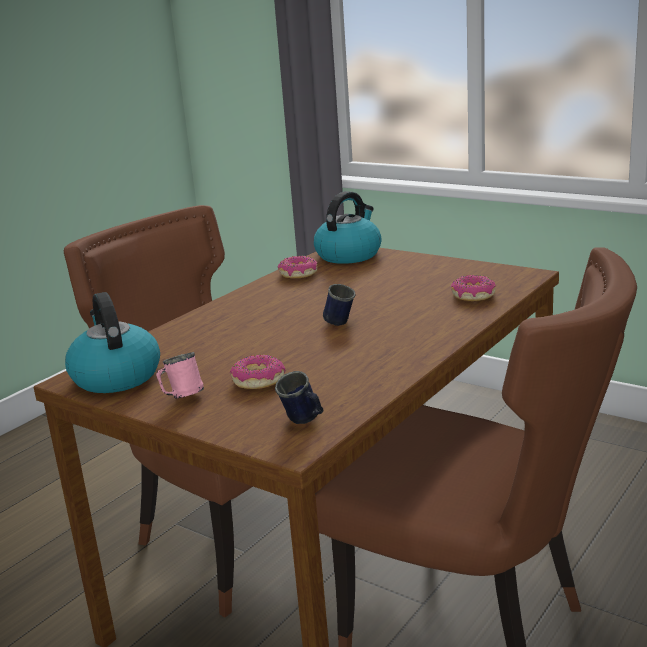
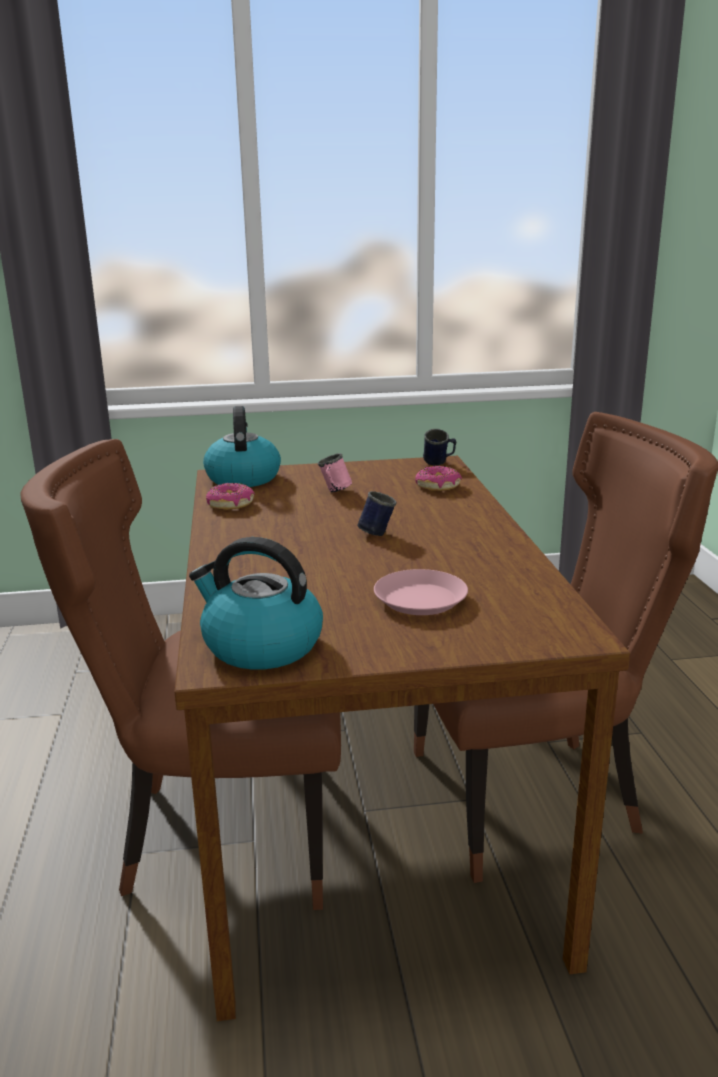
camera: 45 degrees left, 0 degrees up
pink mug [156,352,204,398] -> pink mug moved to [318,453,352,492]
donut [230,355,285,389] -> pink plate [374,569,468,615]
blue mug [275,371,324,424] -> blue mug moved to [423,429,456,466]

